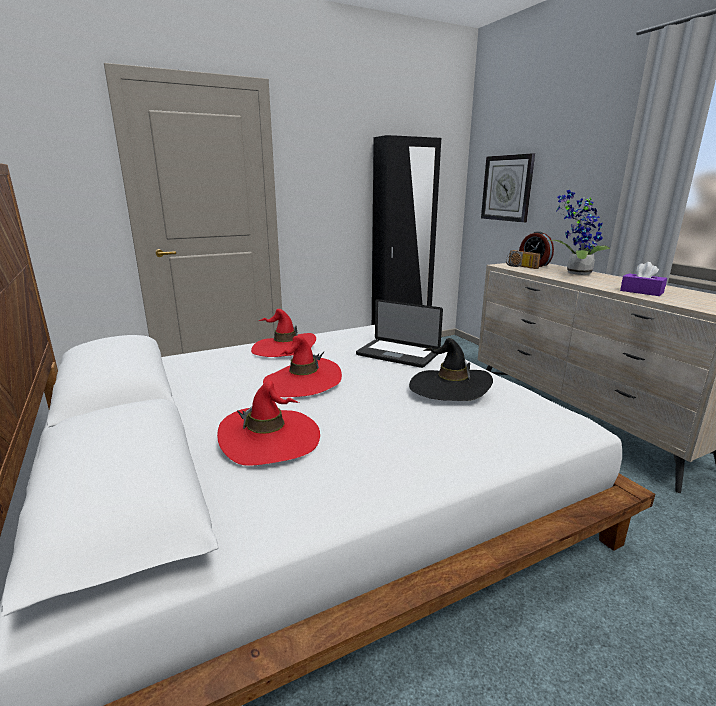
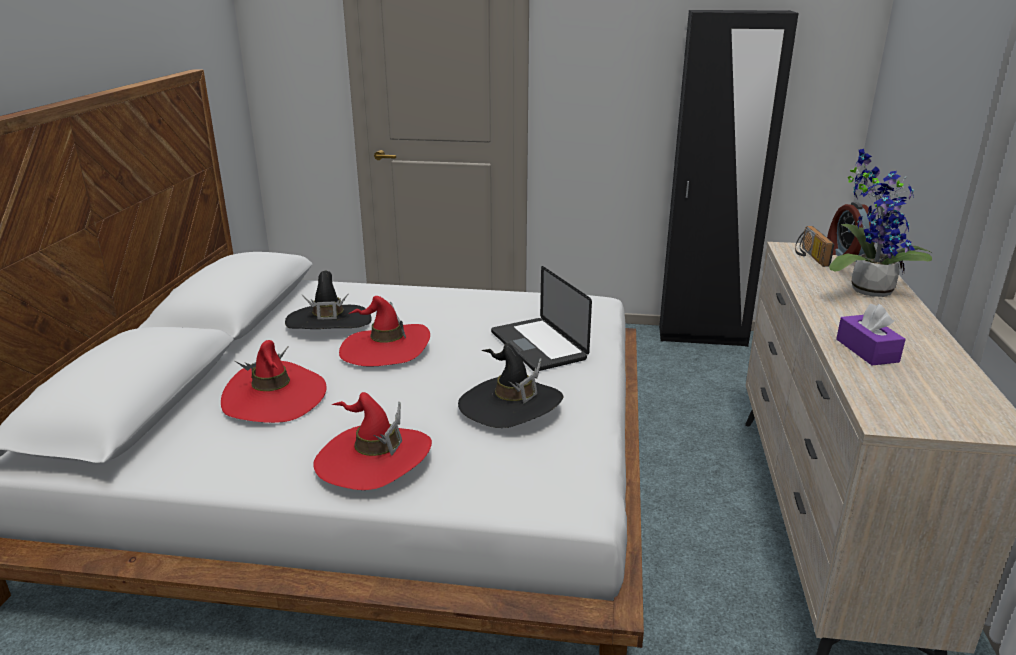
camera: 35 degrees right, 5 degrees up
red hat [251,309,316,357] -> red hat moved to [313,392,432,490]
wall clock [481,153,535,222] -> none
none -> black hat [285,271,372,329]

